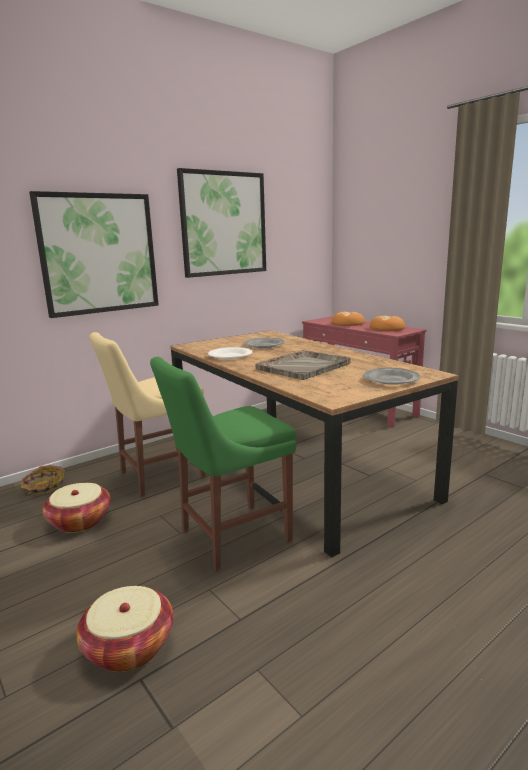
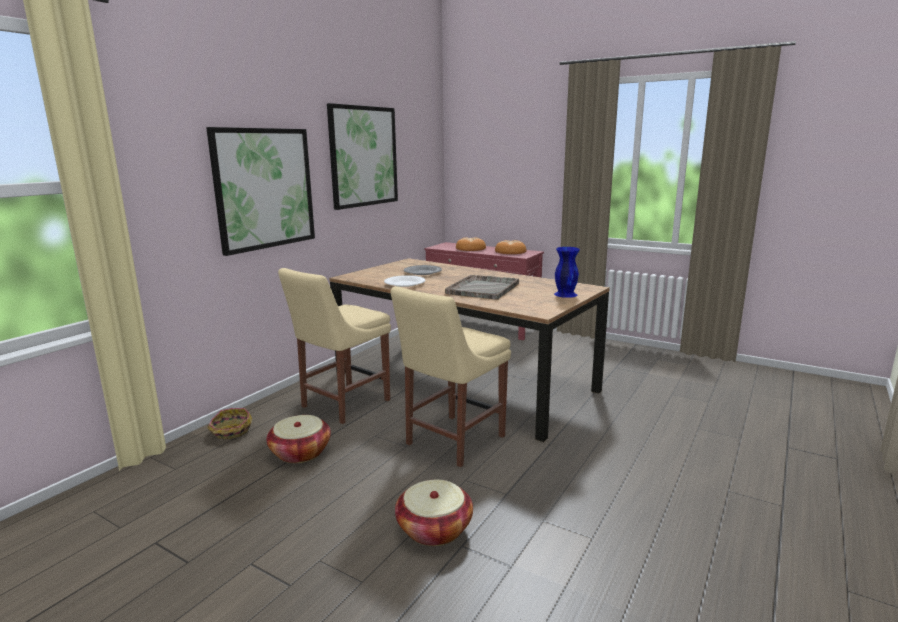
camera: 20 degrees left, 0 degrees up
green chair [150,357,296,571] -> beige chair [390,286,511,467]
grey plate [363,368,420,385] -> blue vase [554,247,580,298]

